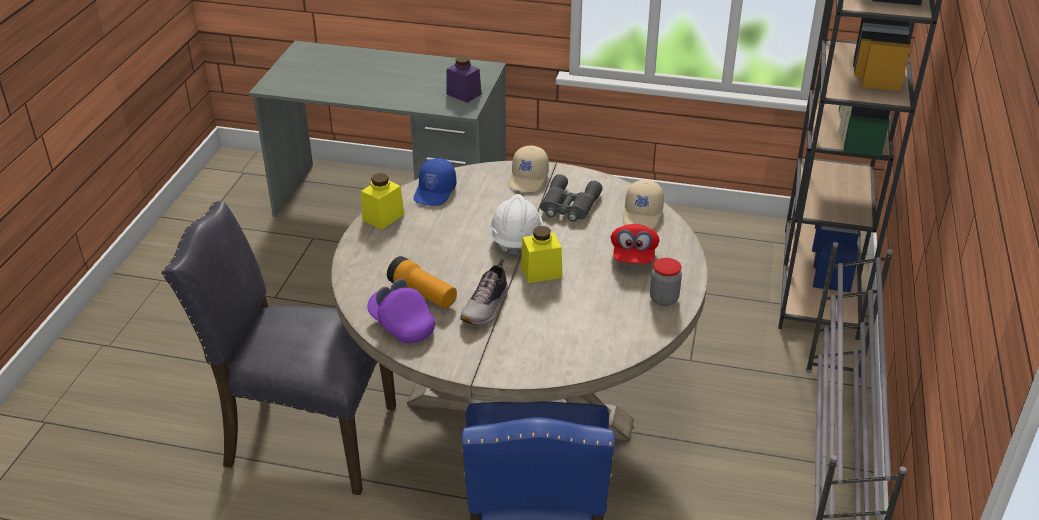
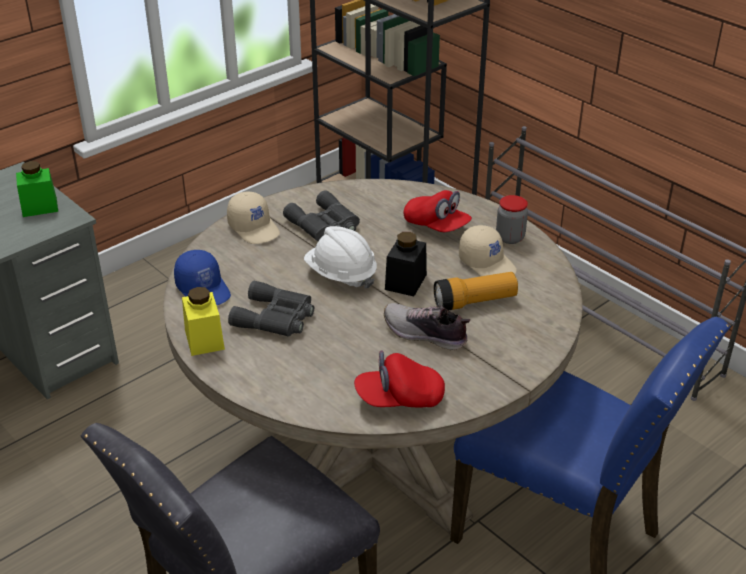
camera: 55 degrees left, 0 degrees up
purple cap [367,279,435,344] -> red cap [354,350,445,407]
flashlight [387,256,457,308] -> flashlight moved to [434,272,518,310]
purple jar [446,56,481,103] -> green jar [16,161,58,217]
shoe [460,259,508,326] -> shoe turned 150 degrees clockwise [384,303,470,350]
yellow jar [521,226,562,283] -> black jar [385,232,427,296]
beige cap [623,180,664,229] -> beige cap moved to [459,225,517,276]
none -> grey binoculars [228,281,314,337]

